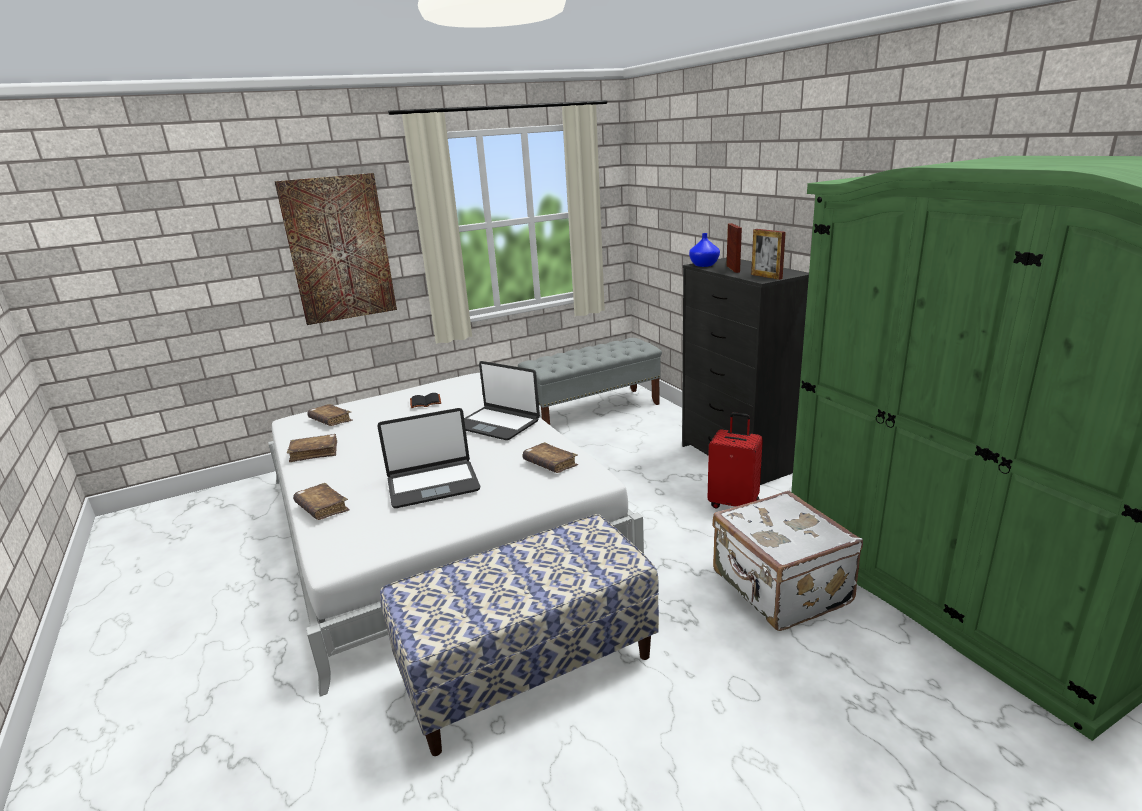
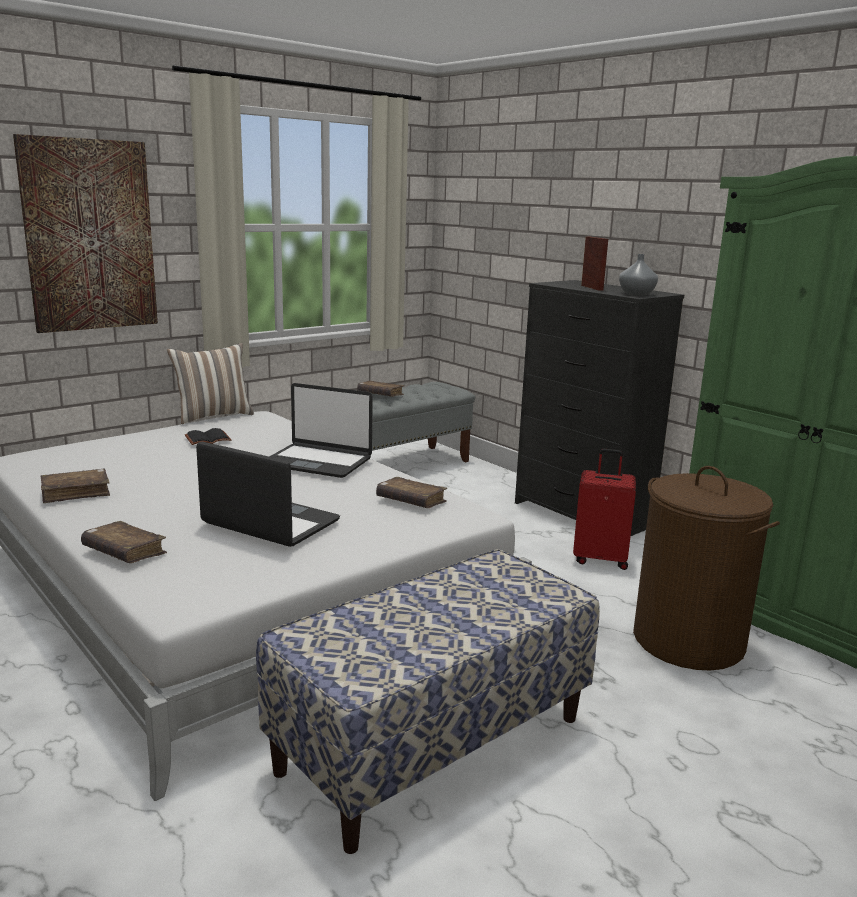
camera: 15 degrees left, 5 degrees down
brown book [307,404,353,426] -> brown book moved to [357,381,404,397]
laptop [377,408,480,508] -> laptop turned 120 degrees counterclockwise [196,441,340,547]
blue vase [689,233,720,267] -> none
white suitcase [713,491,863,631] -> brown laundry basket [633,466,780,671]
picture frame [751,229,786,280] -> grey vase [619,254,658,296]
none -> pillow [167,343,254,424]

